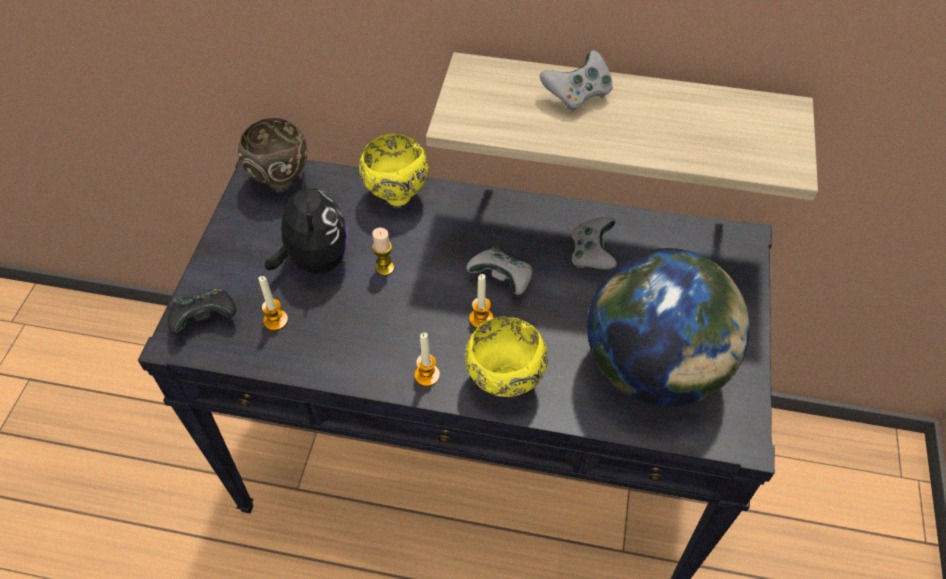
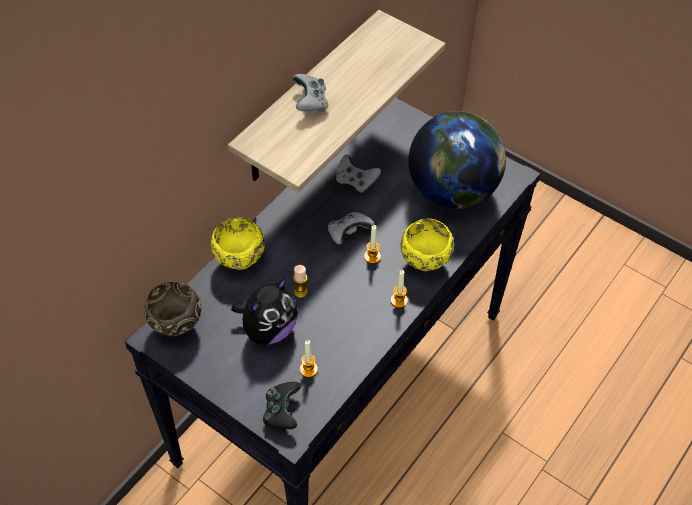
camera: 65 degrees left, 0 degrees up
plush toy [265,172,348,274] -> plush toy turned 120 degrees clockwise [231,277,298,345]

